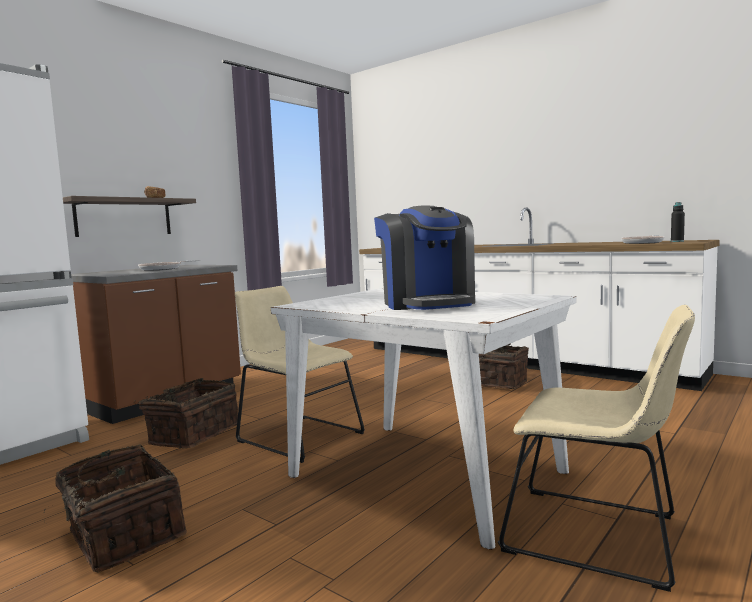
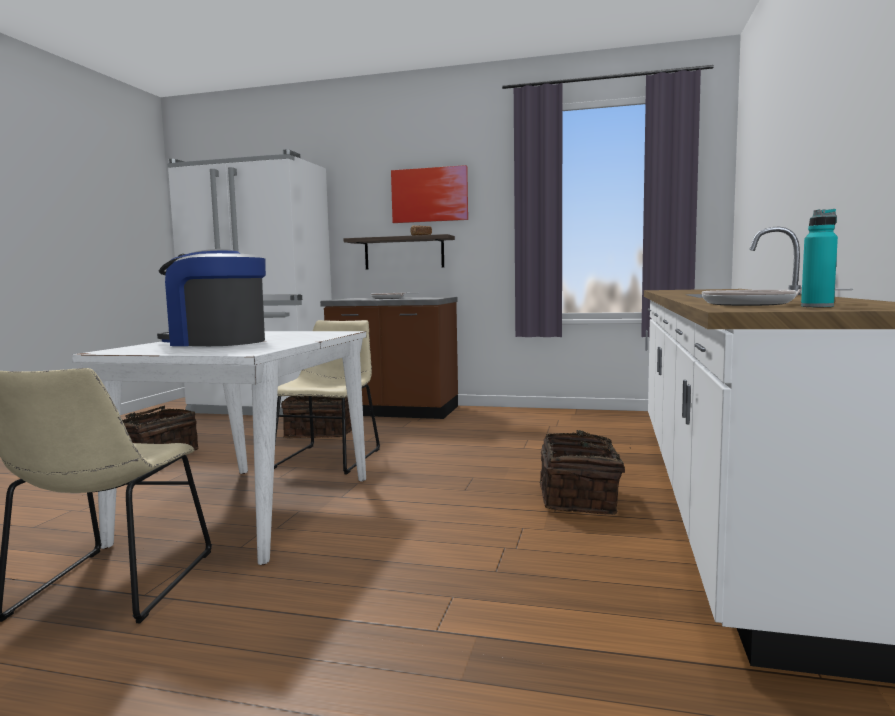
camera: 65 degrees right, 0 degrees up
coffee machine [374,205,475,310] -> coffee machine turned 60 degrees clockwise [157,249,266,346]
black bottle [671,202,685,242] -> turquoise bottle [801,209,838,307]
none -> picture [391,165,468,223]

